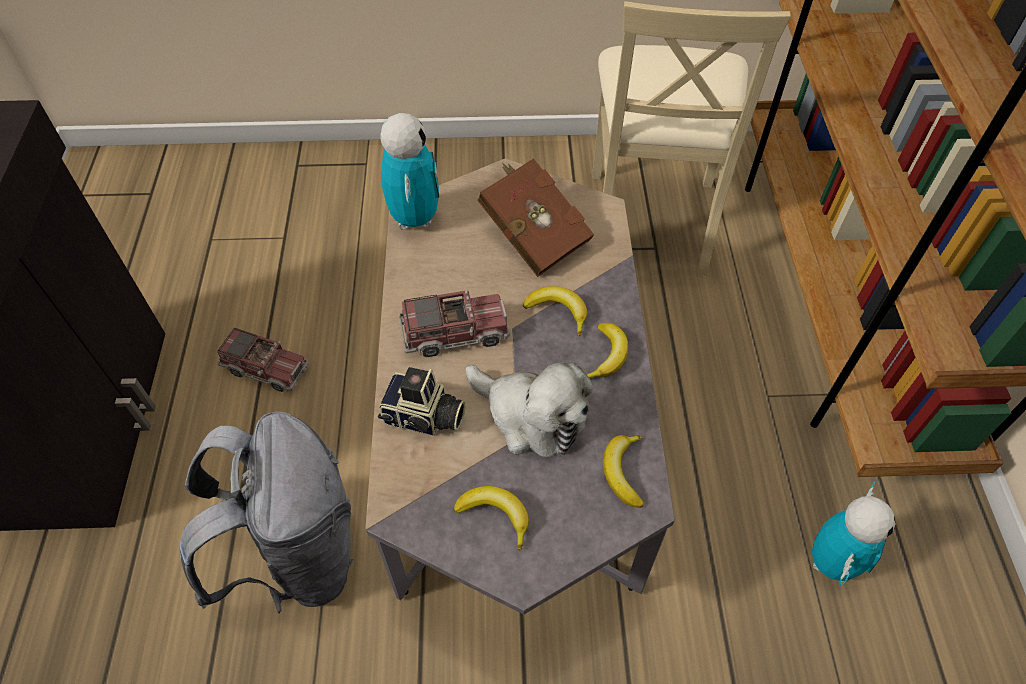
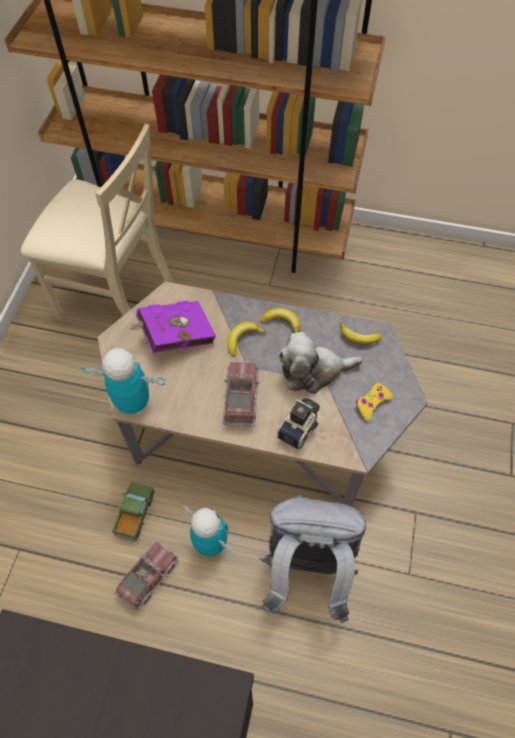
camera: 75 degrees left, 5 degrees up
banana [454,486,529,551] -> yellow game controller [356,383,393,421]
plush toy [466,362,593,457] -> plush toy turned 150 degrees counterclockwise [279,332,363,394]
brown book [477,158,594,277] -> purple book [129,301,216,353]
toy robot [812,481,896,586] -> toy robot moved to [180,502,235,557]
none -> toy truck [112,482,155,541]

